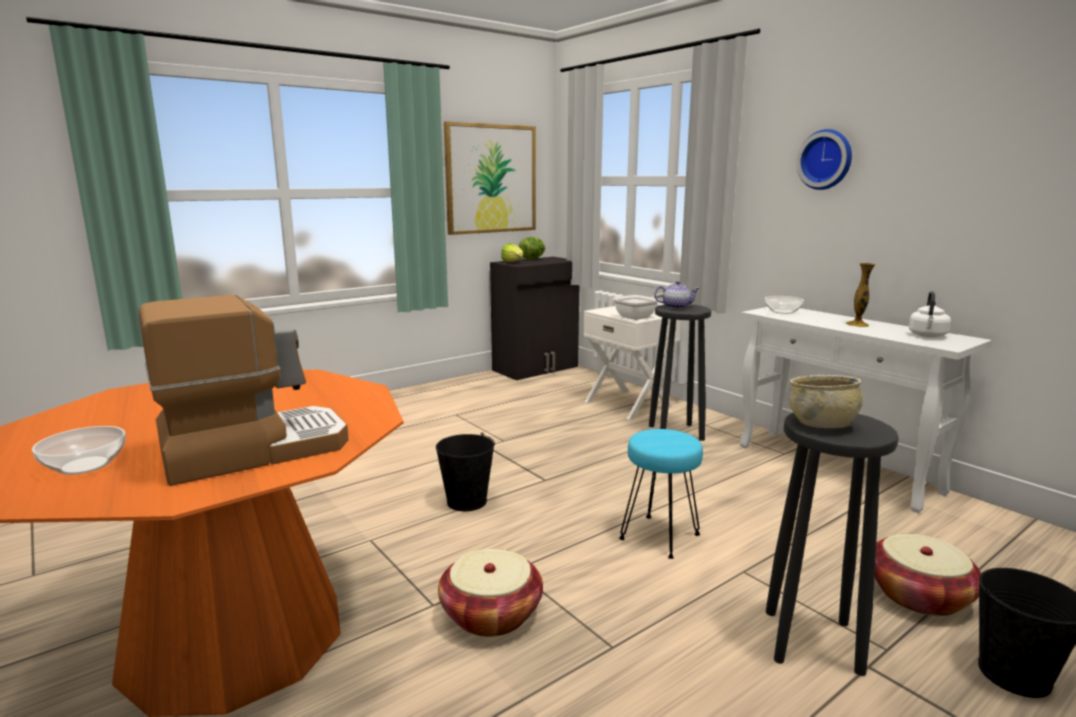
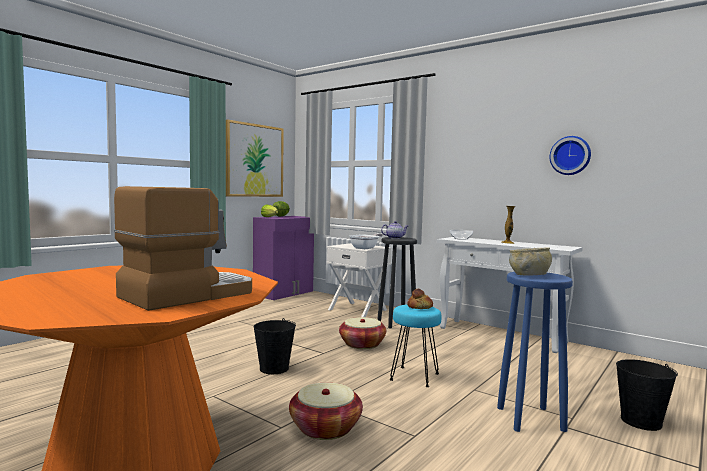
camera: 15 degrees left, 10 degrees down
bowl [32,426,126,475] -> none
black cabinet [490,257,579,380] -> purple cabinet [253,216,314,300]
black stool [766,413,899,676] -> blue stool [497,272,573,432]
wall clock [796,129,852,190] -> wall clock moved to [550,136,591,175]
basket [875,534,981,616] -> basket moved to [339,317,386,349]
white kettle [909,291,951,337] -> none
none -> bread [407,289,433,309]

